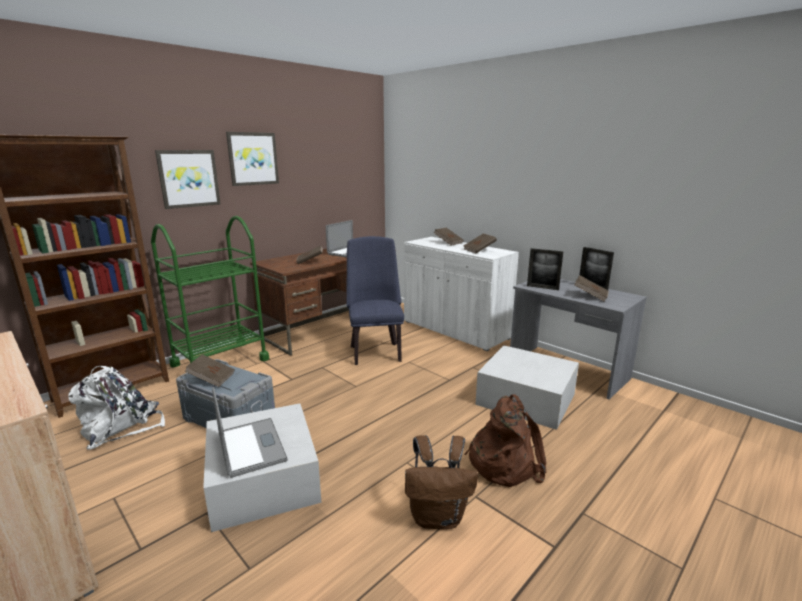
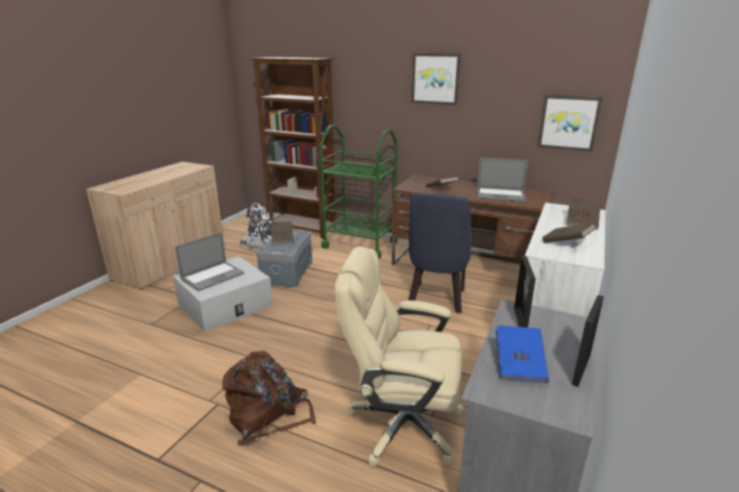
camera: 70 degrees right, 5 degrees up
picture [155,150,221,209] -> picture moved to [537,95,603,152]
blue chair [346,236,404,365] -> blue chair turned 135 degrees clockwise [409,193,471,313]
brown backpack [405,435,478,529] -> none
white storage box [475,345,579,430] -> beige office chair [335,247,464,466]
brown book [574,275,609,302] -> blue book [496,325,549,383]

